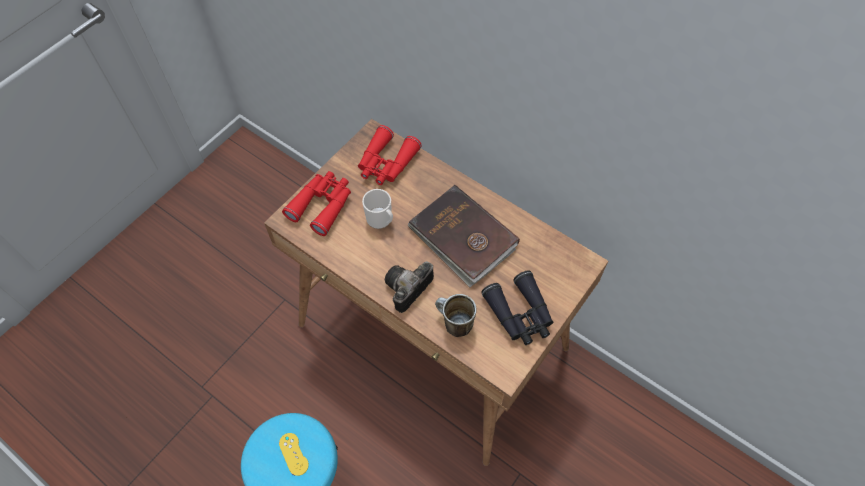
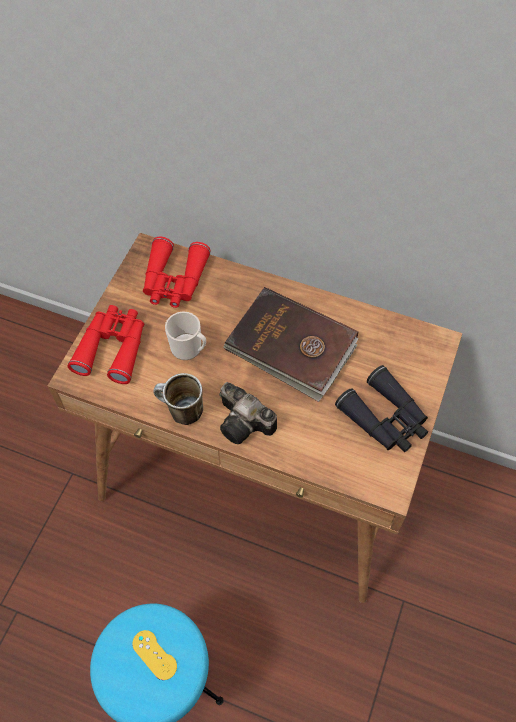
camera: 15 degrees left, 0 degrees up
camera [385,261,434,313] -> camera turned 75 degrees counterclockwise [219,382,277,444]
mug [435,294,477,337] -> mug moved to [153,373,203,425]

